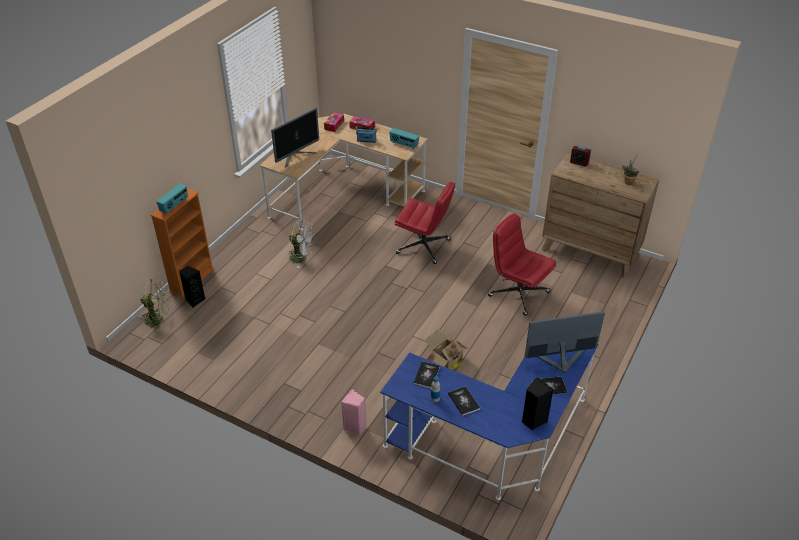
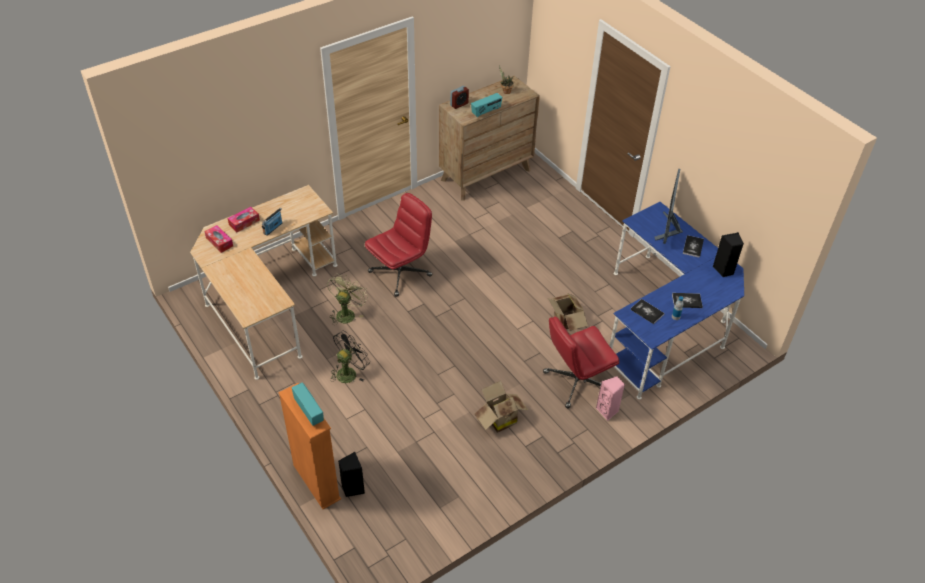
camera: 65 degrees left, 5 degrees up
green fan [140,278,169,331] -> green fan moved to [327,274,368,325]
monitor [271,108,319,168] -> none
white fan [287,220,315,268] -> black fan [330,330,370,383]
radio [389,128,419,149] -> radio moved to [471,93,502,117]
red office chair [488,214,556,316] -> red office chair moved to [543,317,619,408]
none -> cardboard box [475,381,528,433]

